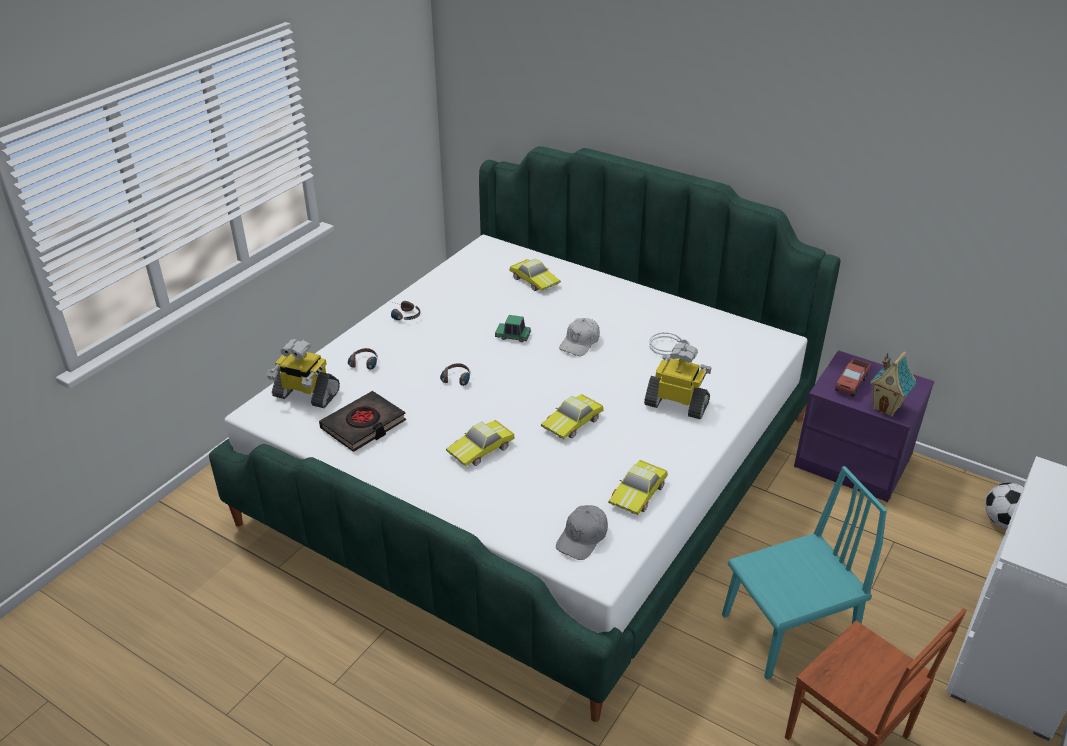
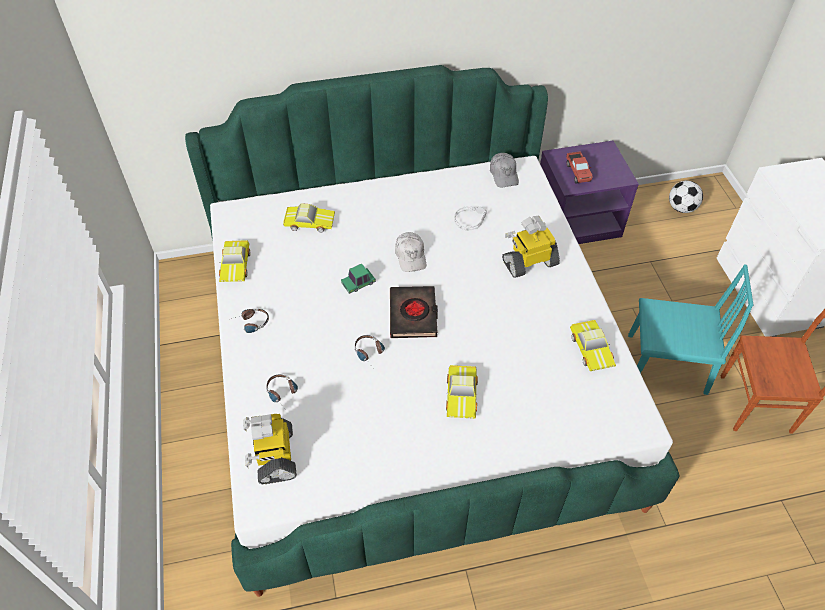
camera: 45 degrees left, 15 degrees up
toy robot [267,339,340,408] -> toy robot turned 105 degrees clockwise [243,414,297,484]
black book [319,391,406,452] -> black book moved to [390,286,438,338]
toy car [541,394,603,439] -> toy car moved to [219,240,250,282]
grey cap [556,505,608,560] -> grey cap moved to [490,153,519,187]
turquoise chair [722,466,887,680] -> turquoise chair turned 75 degrees clockwise [628,264,753,395]
toy house [870,352,916,417] -> none

